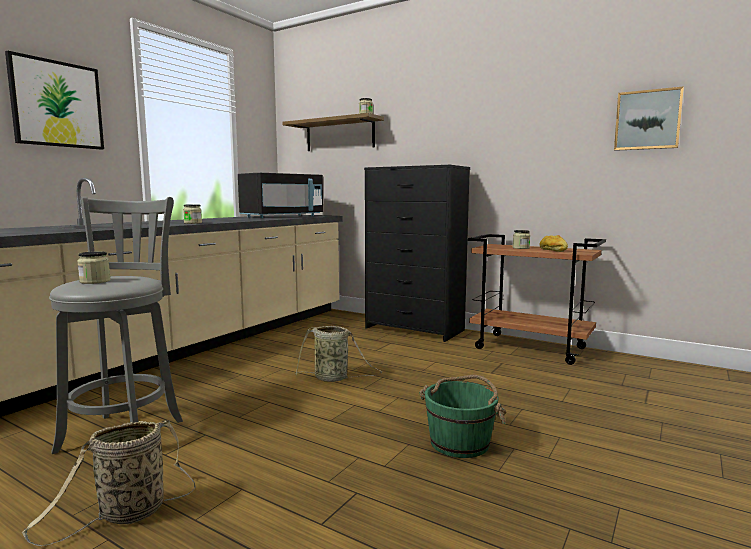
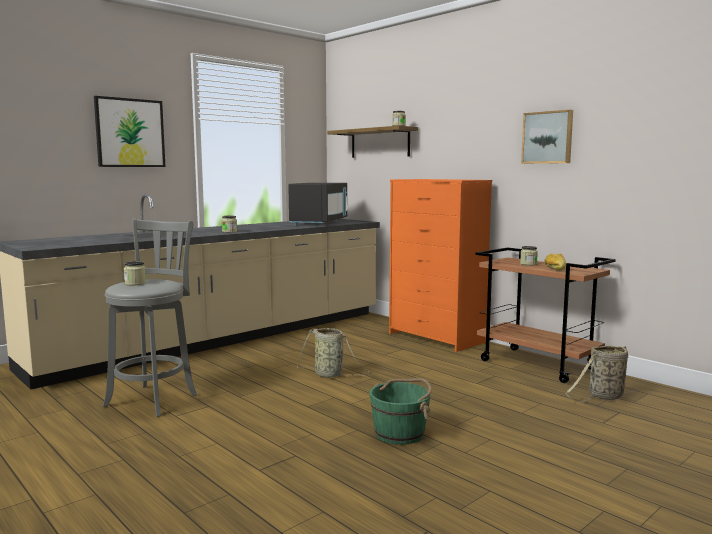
camera: 15 degrees right, 0 degrees up
basket [22,420,196,546] -> basket moved to [566,346,635,402]
black microwave [238,173,323,218] -> black microwave turned 45 degrees counterclockwise [288,183,347,226]
black dresser [364,165,470,342] -> orange dresser [389,179,492,352]
picture [614,86,684,151] -> picture moved to [521,110,573,164]

